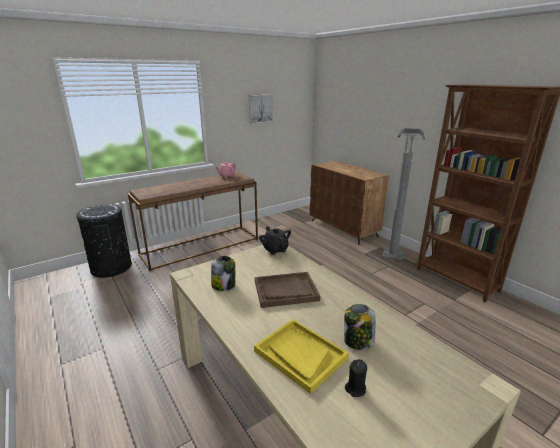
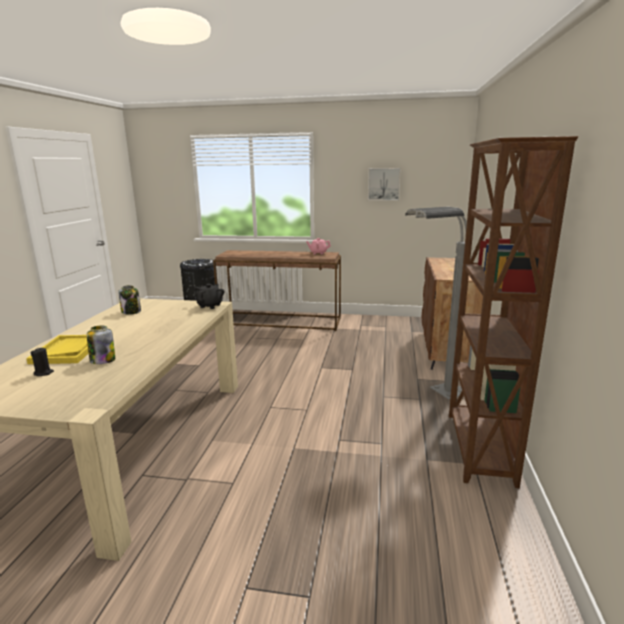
camera: 45 degrees right, 5 degrees down
brown tray [255,272,320,308] -> none

